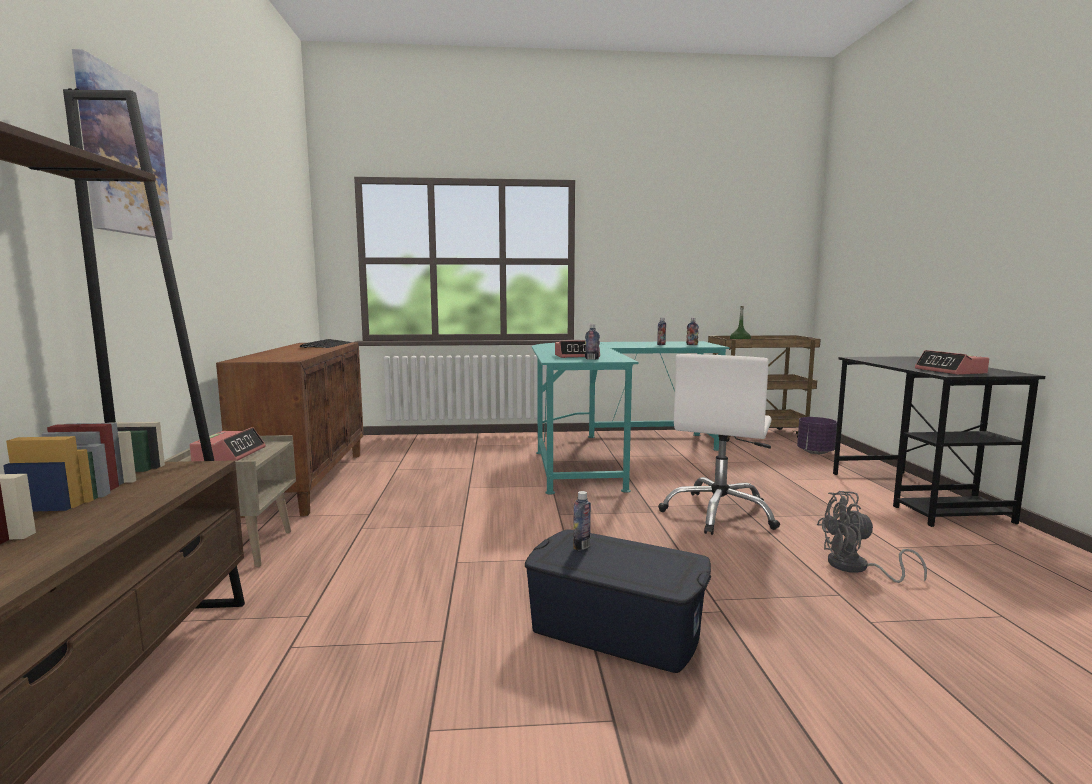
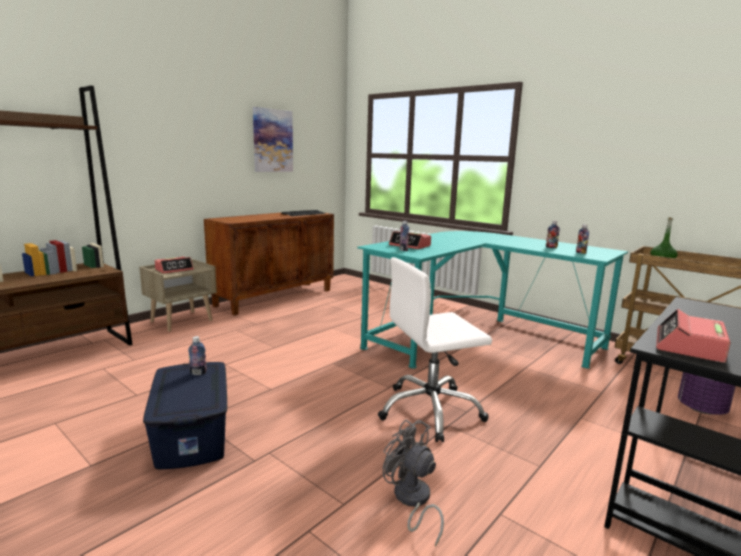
camera: 45 degrees right, 5 degrees up
picture [72,49,173,240] -> picture moved to [253,107,293,172]

